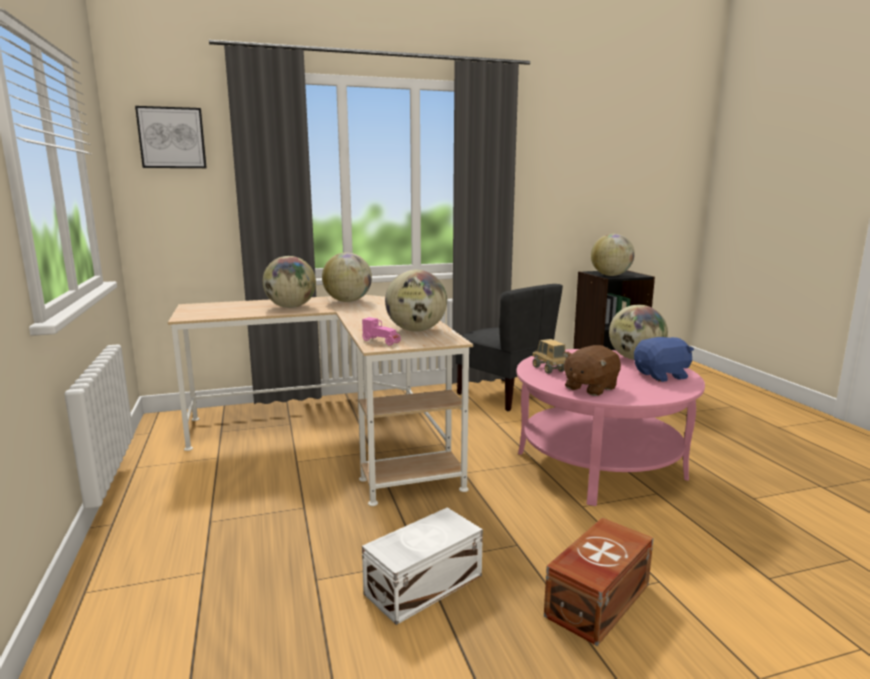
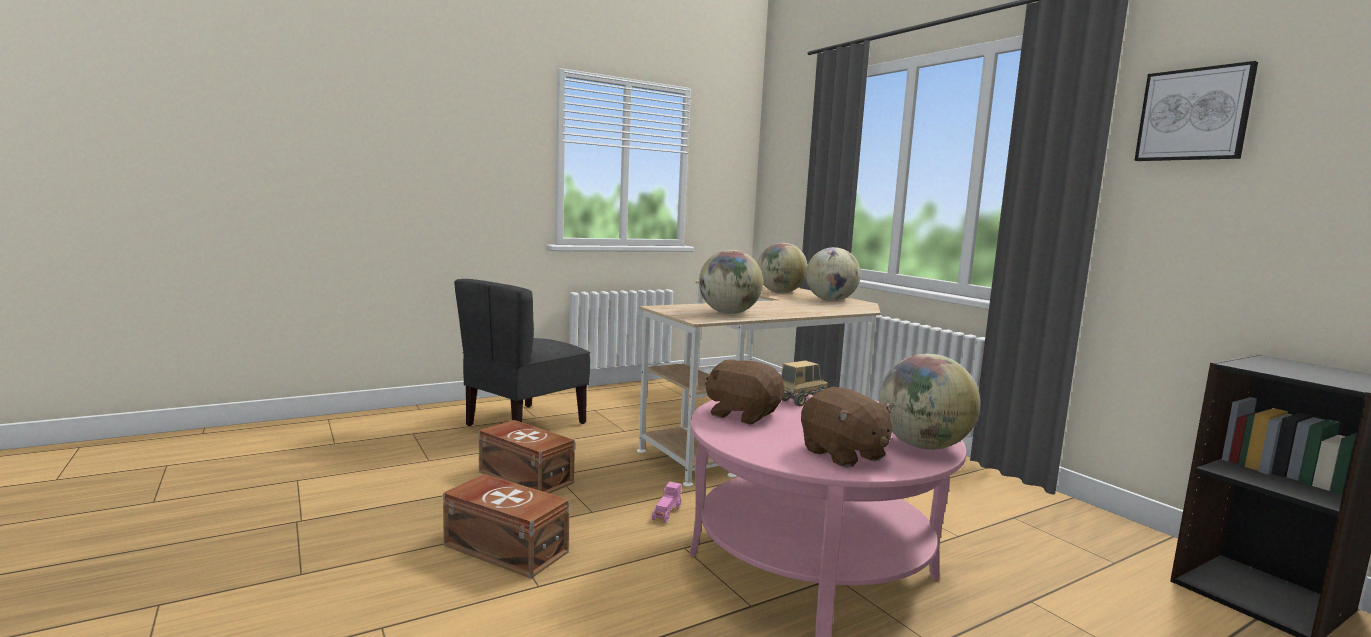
camera: 75 degrees right, 5 degrees down
picture [135,106,207,168] -> picture moved to [1134,61,1258,161]
pink toy car [362,317,401,346] -> pink toy car moved to [652,482,681,523]
white storage box [362,507,483,625] -> brown storage box [479,420,575,494]
grey chair [456,284,563,411] -> grey chair moved to [454,279,590,426]
globe [591,234,635,276] -> none
blue plush toy [634,337,694,382] -> brown plush toy [801,387,895,468]

